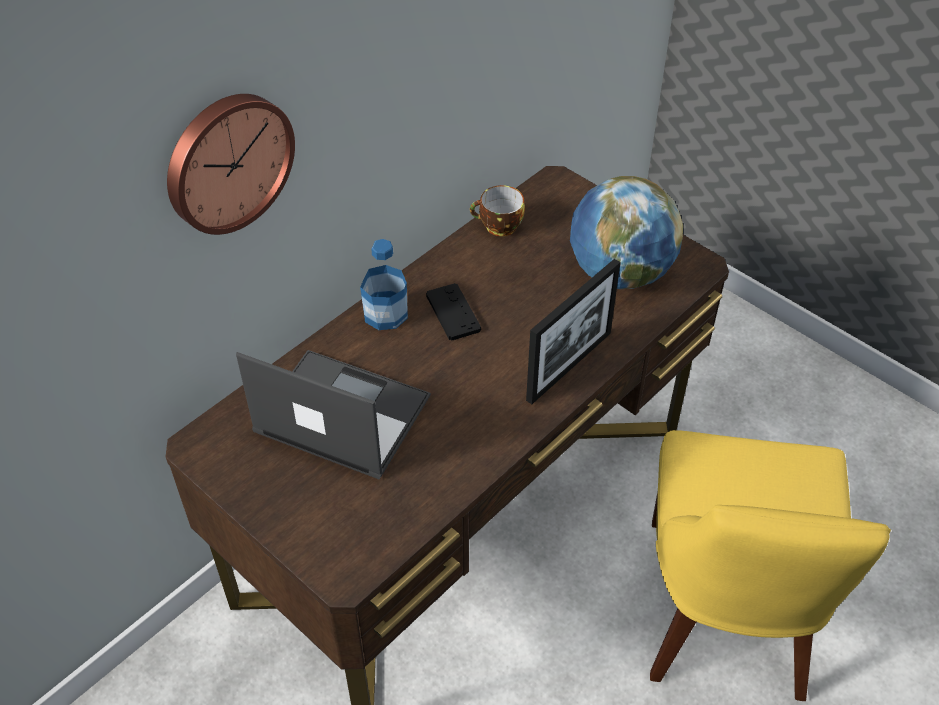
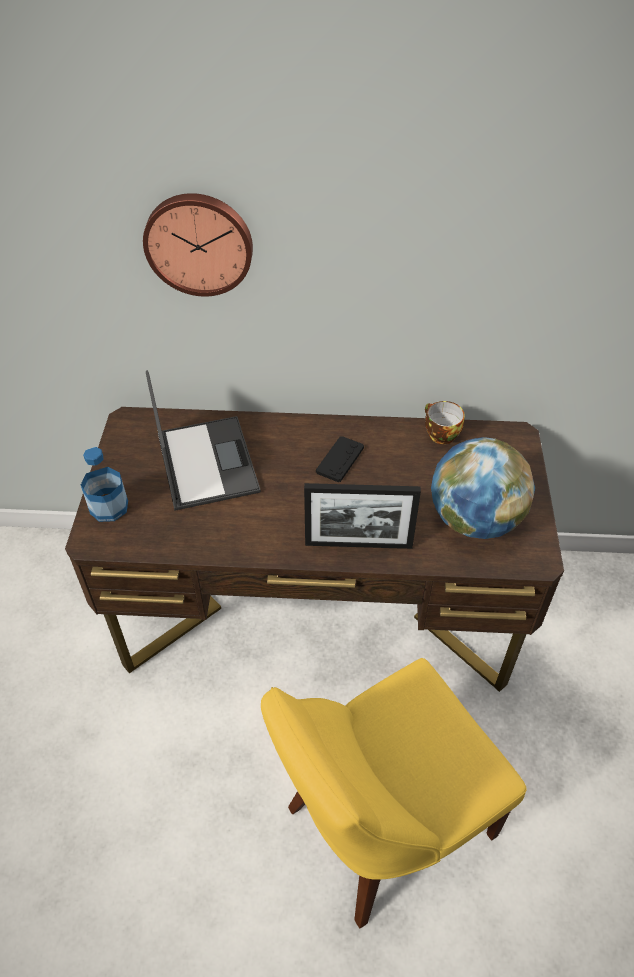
camera: 50 degrees right, 0 degrees up
bottle [360,239,408,330] -> bottle moved to [81,447,128,522]

